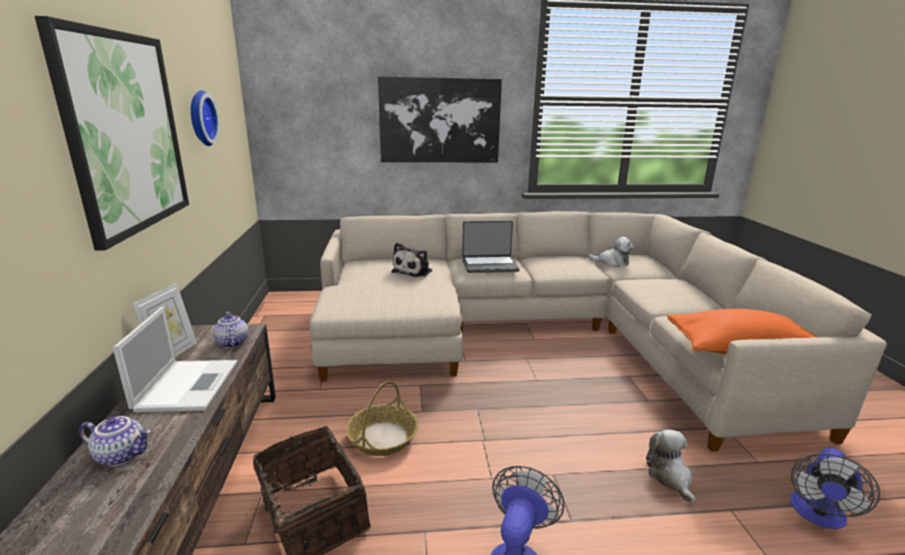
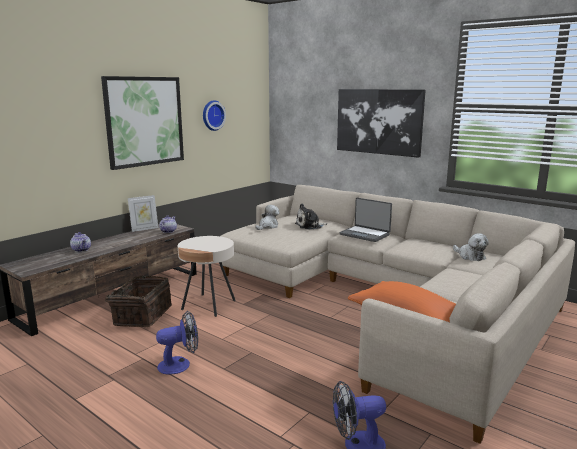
camera: 45 degrees right, 5 degrees down
laptop [113,306,237,412] -> none
basket [346,381,418,456] -> beige side table [178,236,236,317]
plush toy [646,429,696,504] -> plush toy moved to [255,205,279,230]

